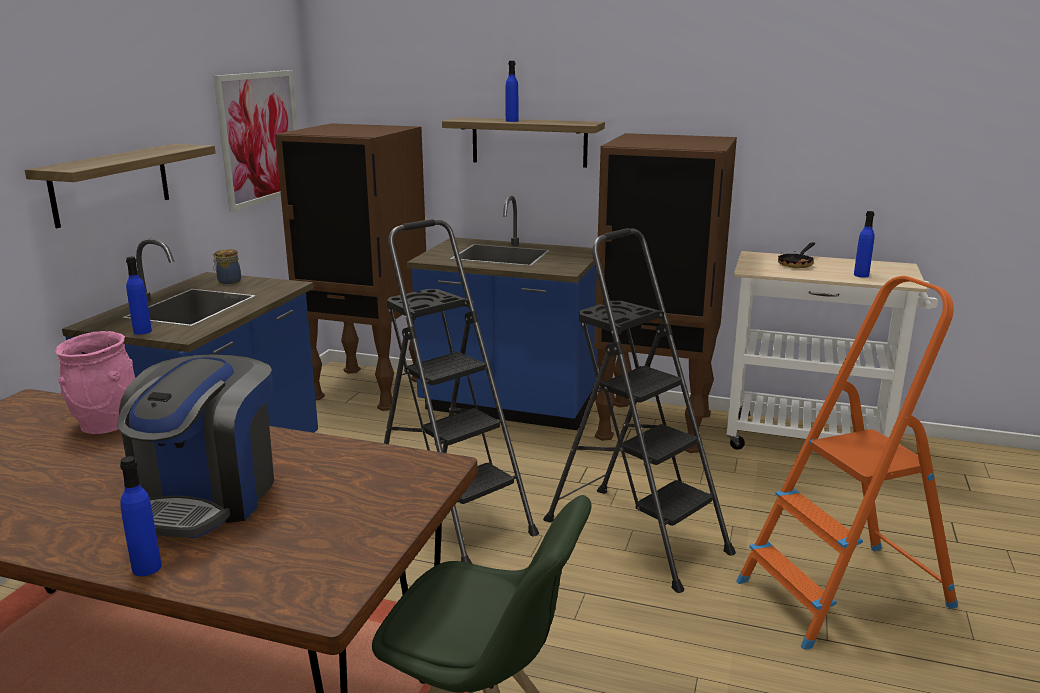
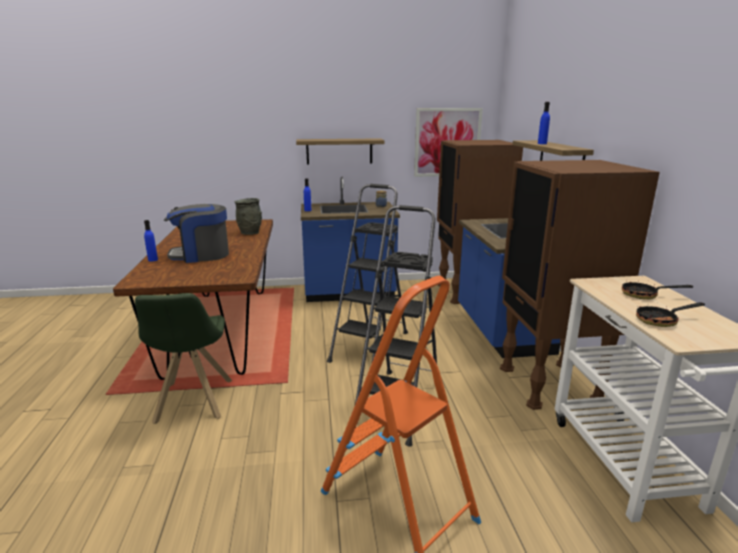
camera: 65 degrees right, 0 degrees up
pink vase [55,331,135,434] -> grey vase [235,198,262,235]
blue bottle [854,211,874,277] -> frying pan [636,302,705,327]

